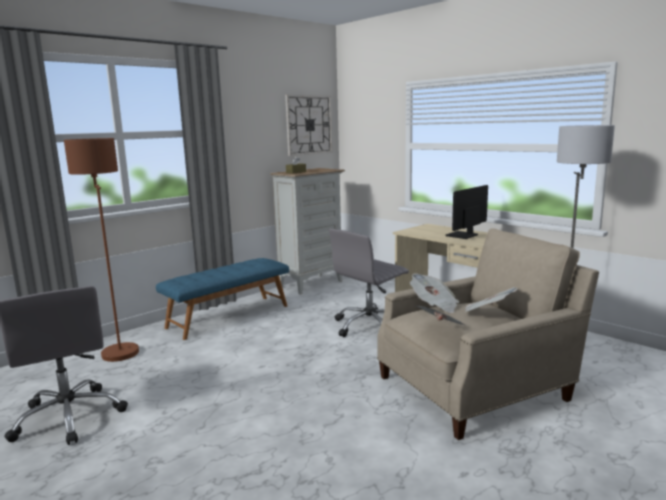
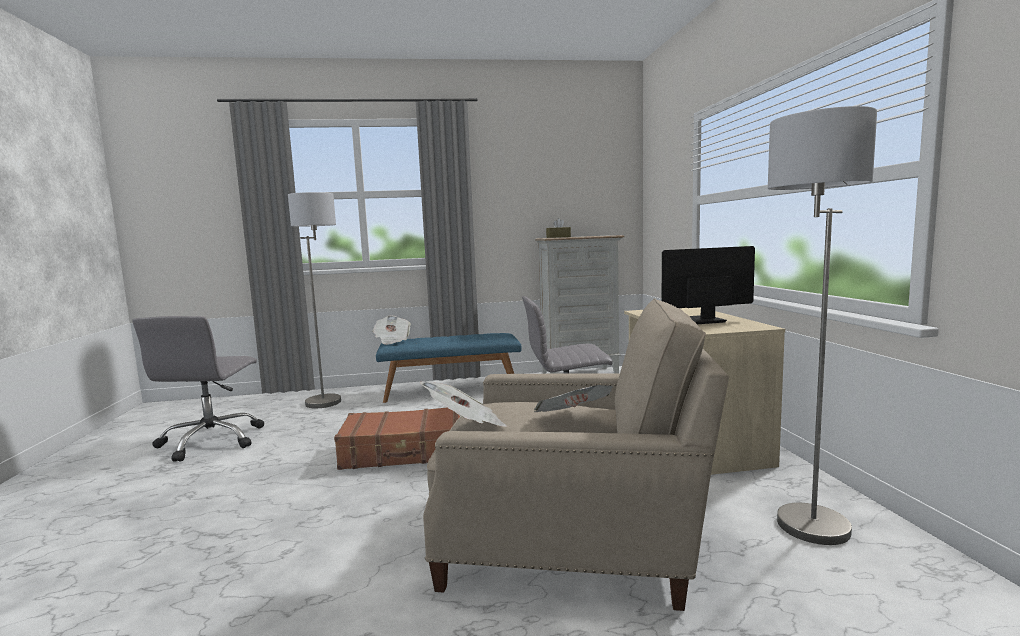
camera: 35 degrees right, 5 degrees down
brown floor lamp [64,138,139,362] -> grey floor lamp [288,192,341,408]
wall clock [285,95,333,156] -> none
newspaper [410,273,459,313] -> newspaper moved to [372,316,411,345]
none -> brown suitcase [334,408,460,470]

